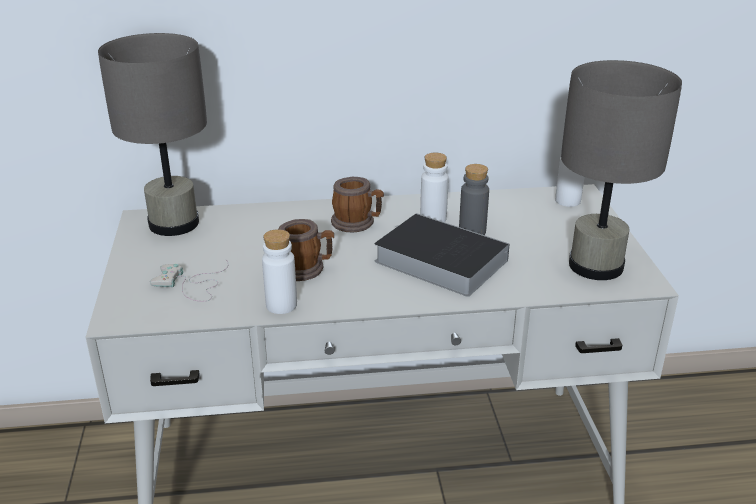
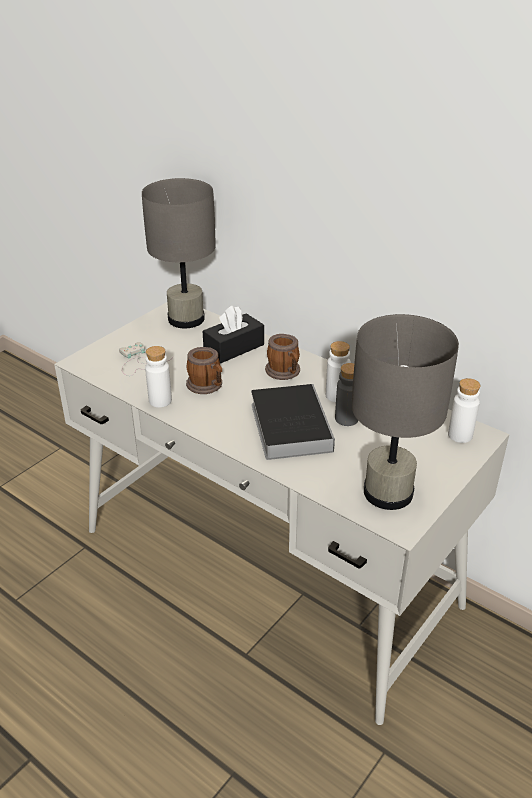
camera: 45 degrees right, 5 degrees up
none -> black tissue box [203,305,264,363]

